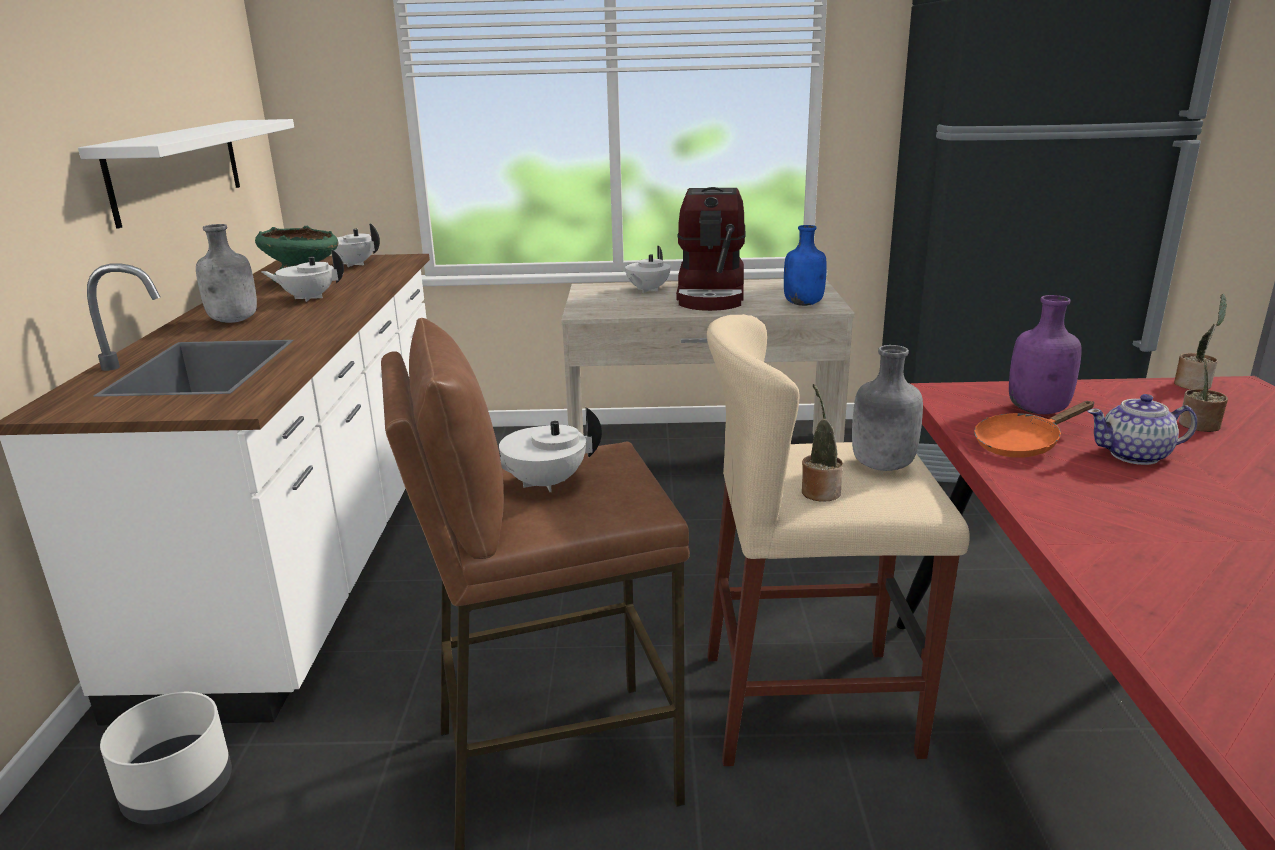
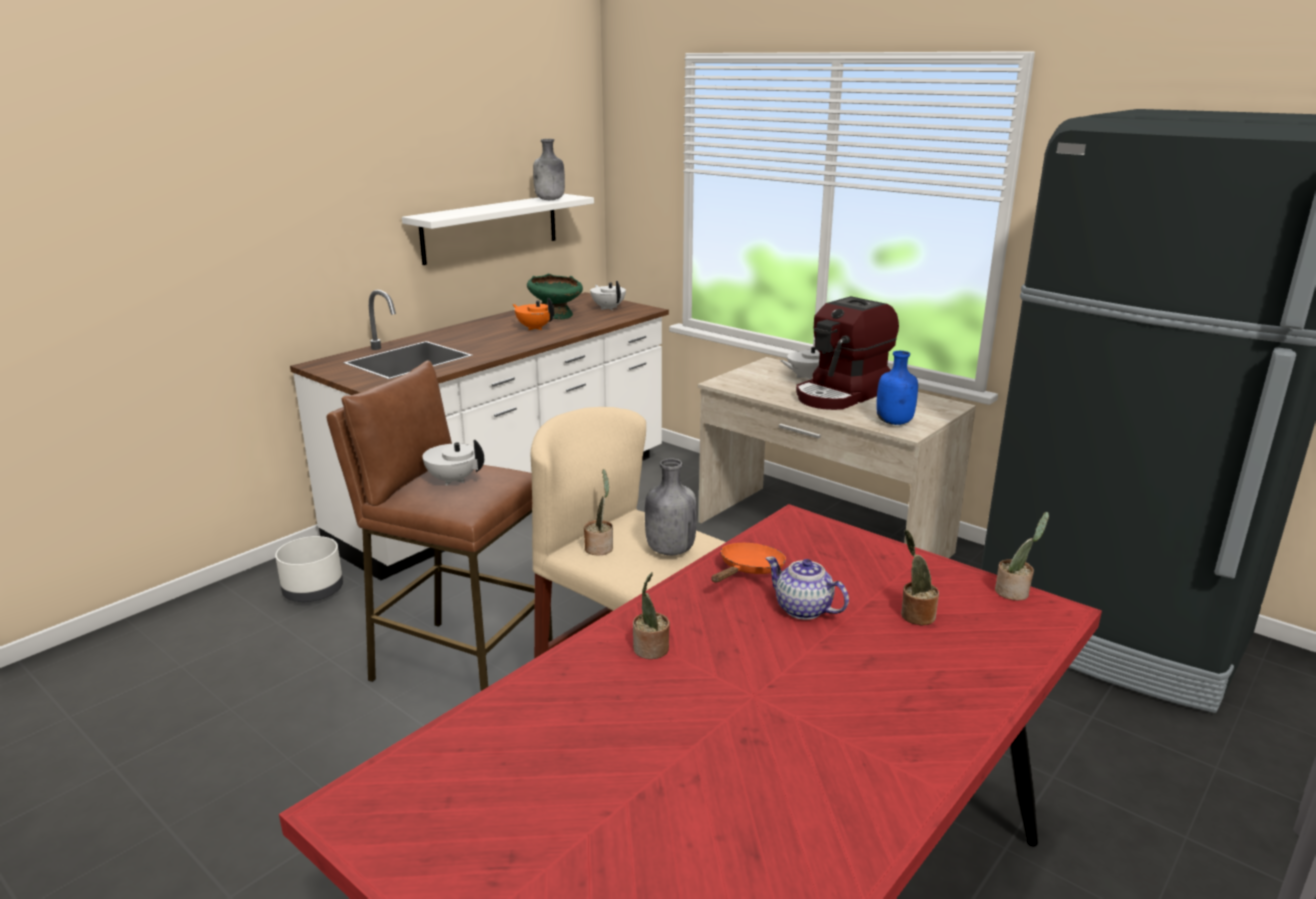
camera: 40 degrees right, 0 degrees up
grey bottle [196,224,257,323] -> grey bottle moved to [533,139,565,200]
white teapot [261,249,344,302] -> orange teapot [512,298,554,330]
orange frying pan [974,401,1095,458] -> orange frying pan turned 105 degrees clockwise [711,543,786,583]
purple bottle [1009,295,1082,414] -> none
none -> potted plant [633,572,670,659]

